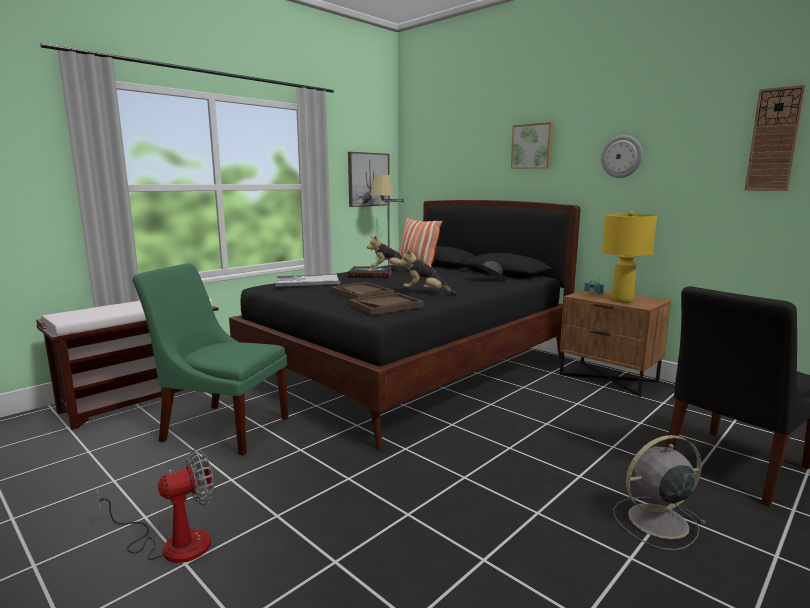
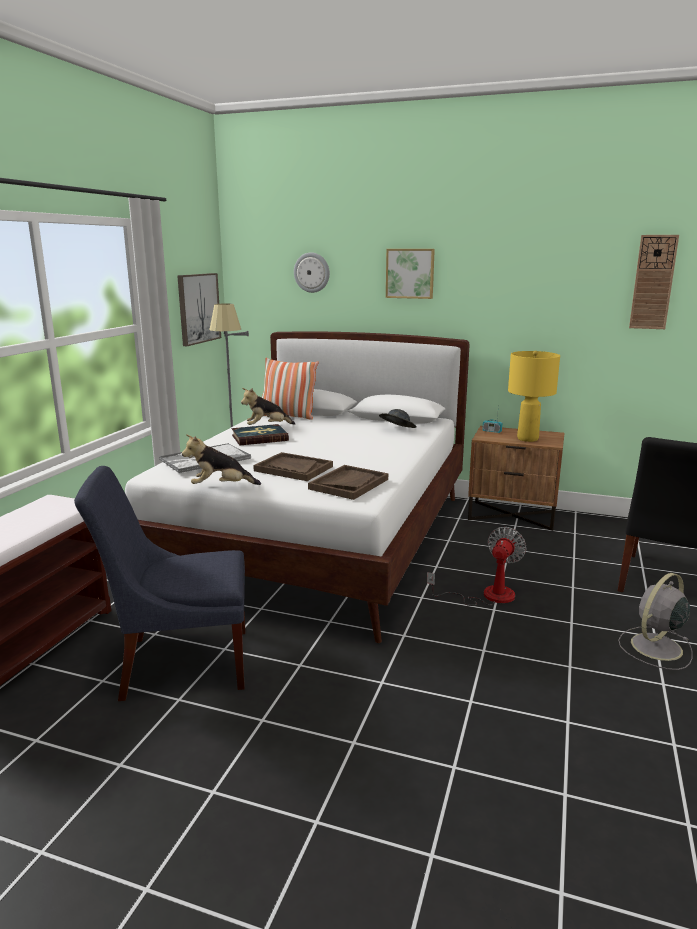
camera: 25 degrees left, 5 degrees up
fan [97,449,214,563] -> fan moved to [427,527,526,606]
green chair [133,263,288,456] -> blue chair [74,466,245,701]
black bed [229,200,580,450] -> white bed [125,331,470,643]
plush toy [398,249,457,295] -> plush toy moved to [182,434,261,485]
wall clock [601,135,643,178] -> wall clock moved to [294,252,330,293]

